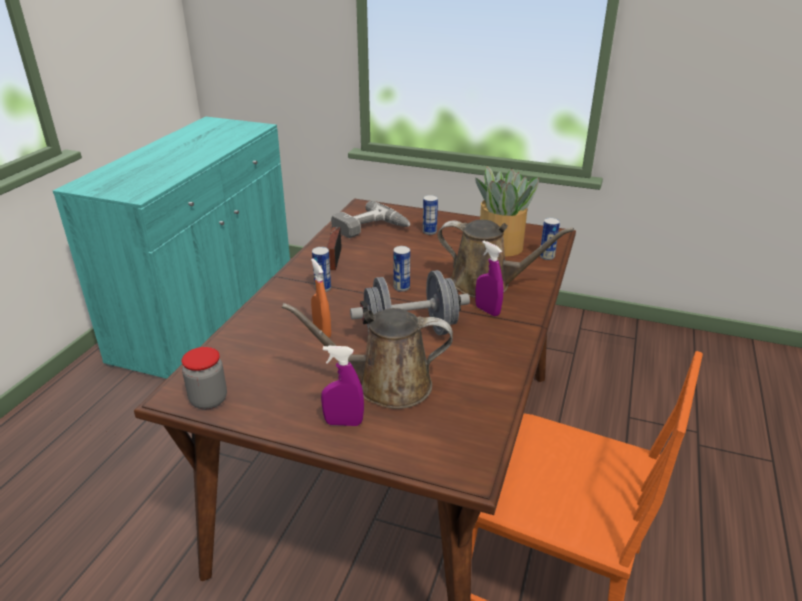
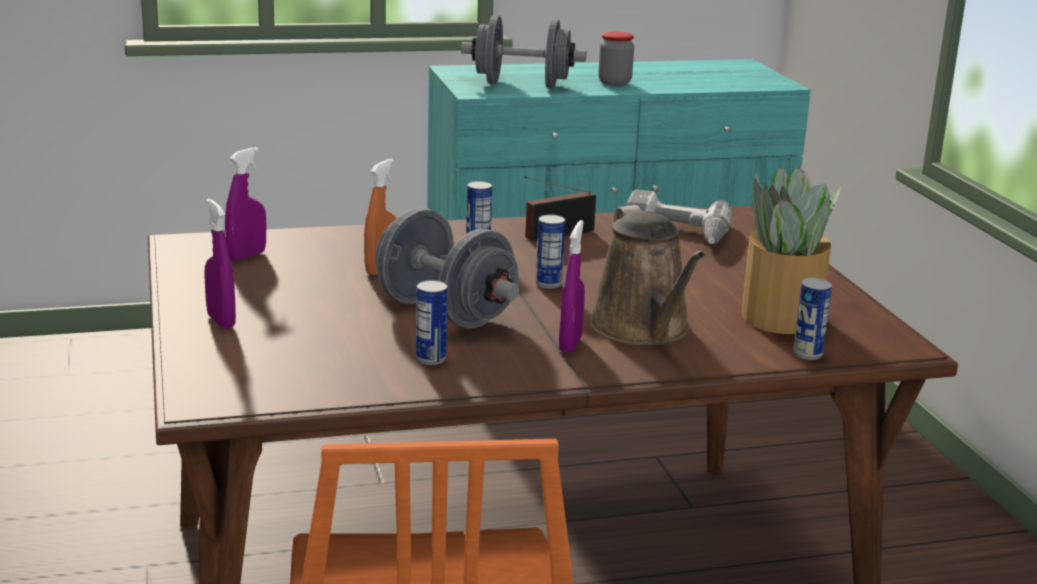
camera: 55 degrees right, 10 degrees down
jar [182,347,227,410] -> jar moved to [598,31,634,86]
brown watering can [282,303,453,409] -> none
can [423,195,438,235] -> can moved to [416,280,448,365]
none -> purple spray bottle [225,147,266,261]
none -> grey dumbbell [461,15,586,88]

